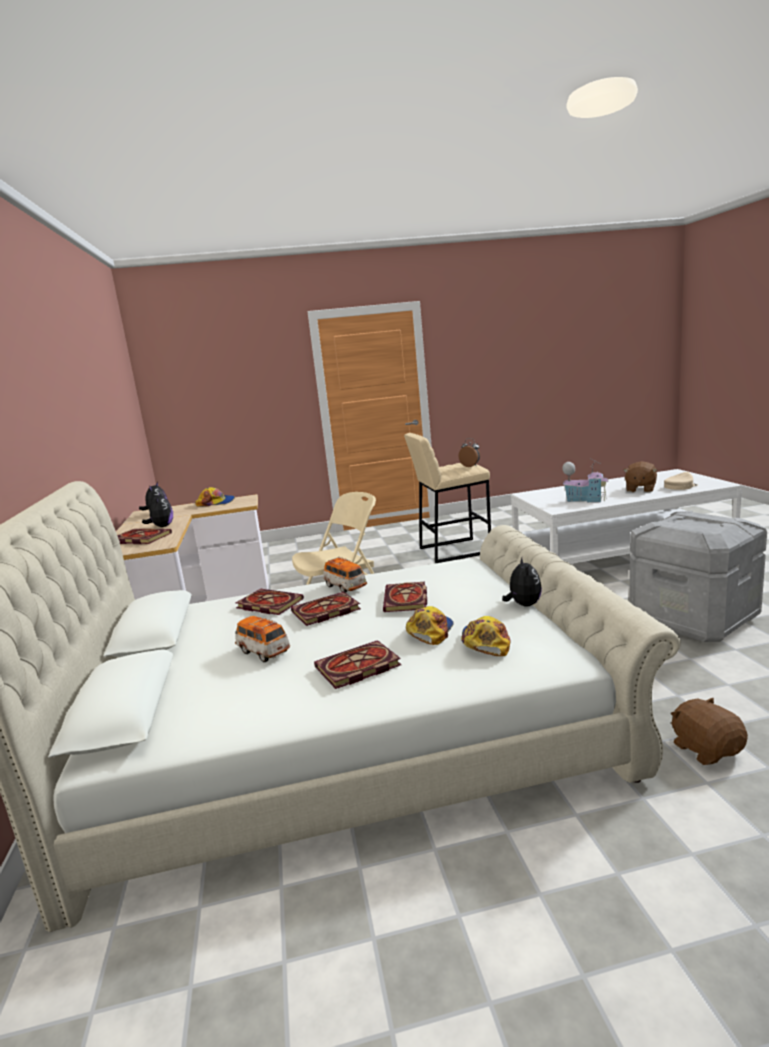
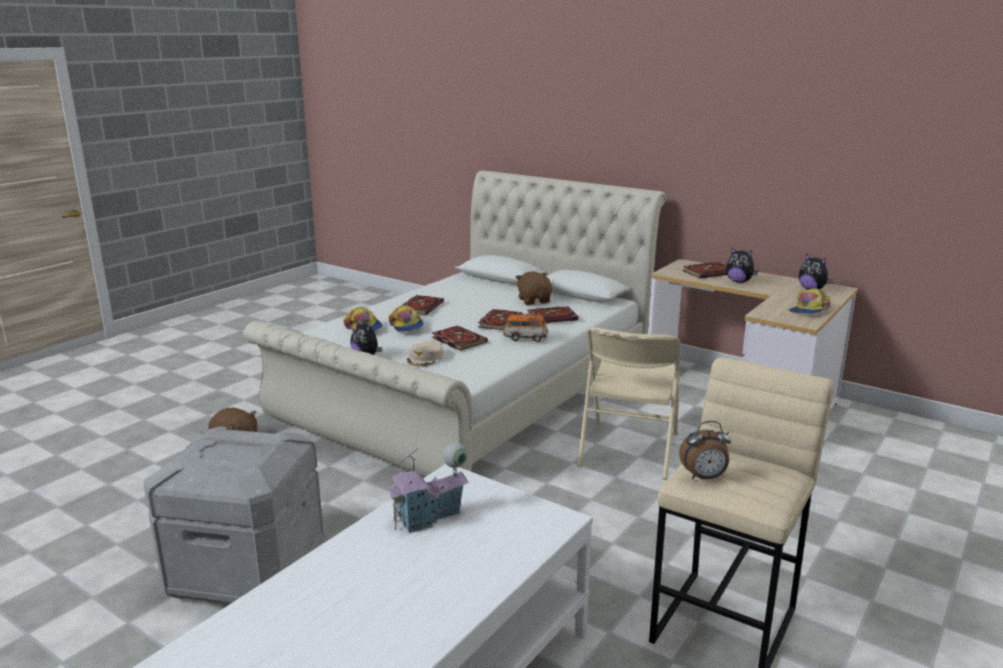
camera: 135 degrees right, 5 degrees up
toy car [235,616,290,662] -> none
brown plush toy [623,461,657,492] -> brown plush toy moved to [515,271,552,305]
beige cap [664,472,698,490] -> beige cap moved to [406,341,444,367]

